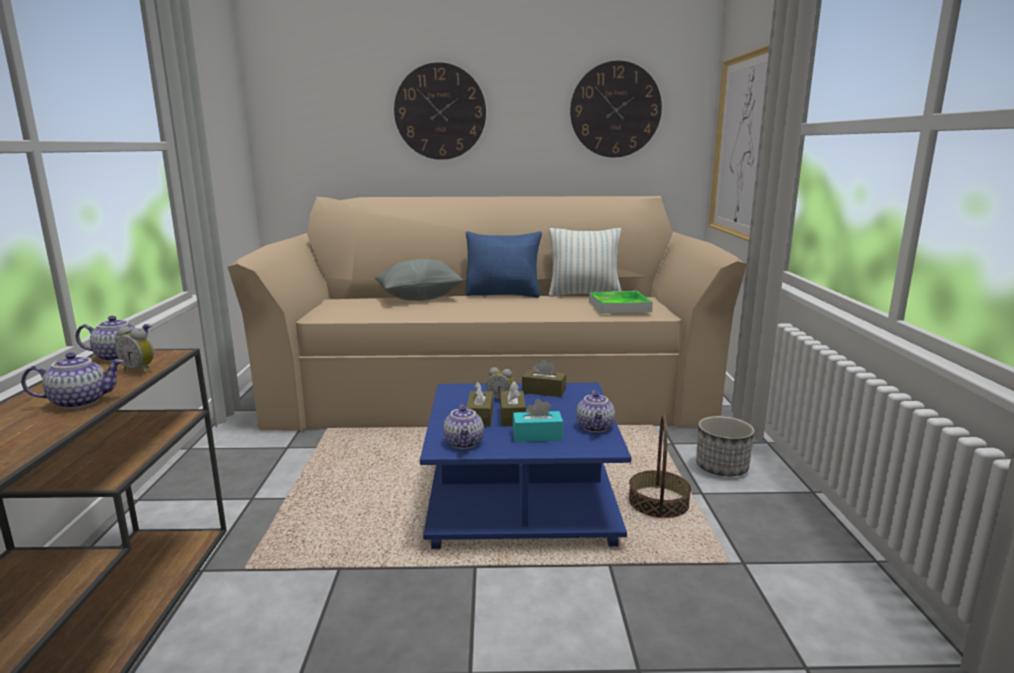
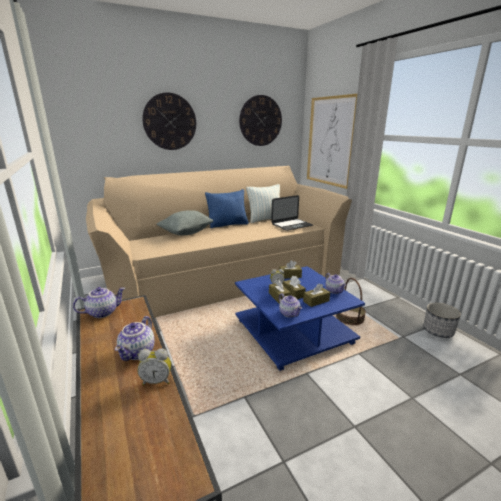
camera: 25 degrees left, 5 degrees up
teapot [21,352,123,409] -> teapot turned 150 degrees clockwise [115,316,155,361]
alarm clock [115,326,154,374] -> alarm clock moved to [137,348,171,385]
turquoise tissue box [512,399,563,442] -> brown tissue box [303,283,330,307]
tray [589,291,653,314] -> laptop [271,195,313,231]
planter [696,416,755,476] -> planter moved to [423,303,461,338]

